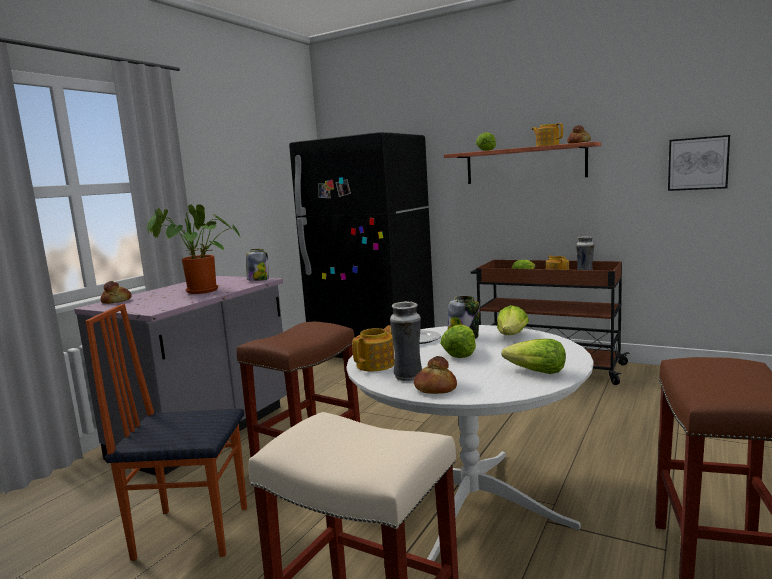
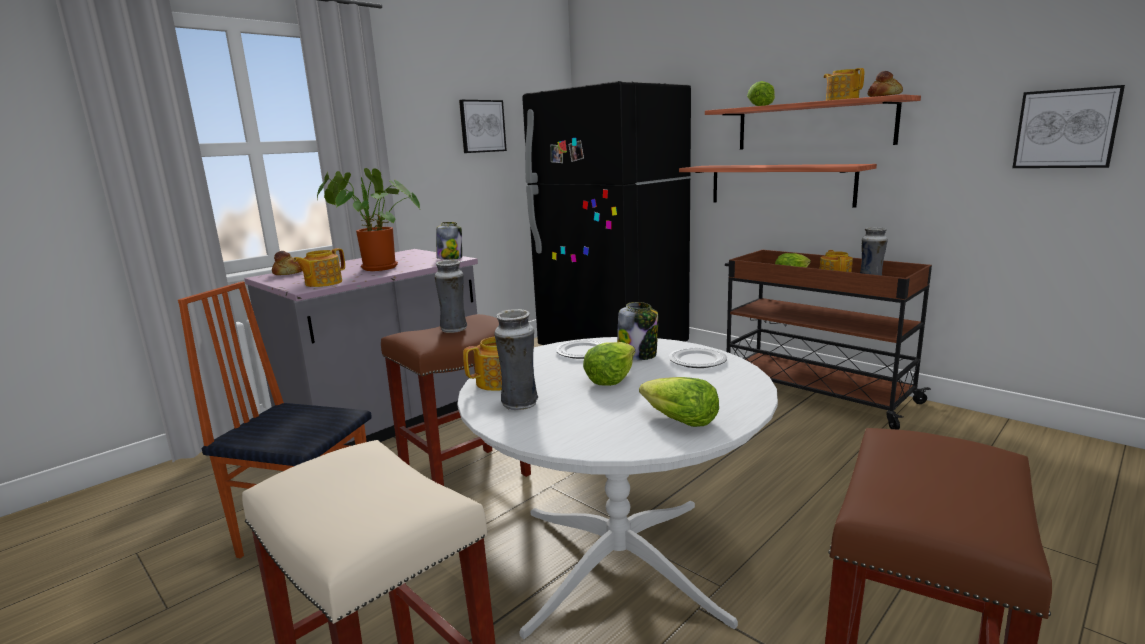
camera: 15 degrees right, 5 degrees up
bread [414,356,457,394] -> none
lettuce [497,305,529,335] -> plate [669,347,727,368]
none -> teapot [293,248,345,287]
none -> vase [435,260,467,333]
none -> picture [459,100,507,153]
none -> shelf [679,164,877,208]

